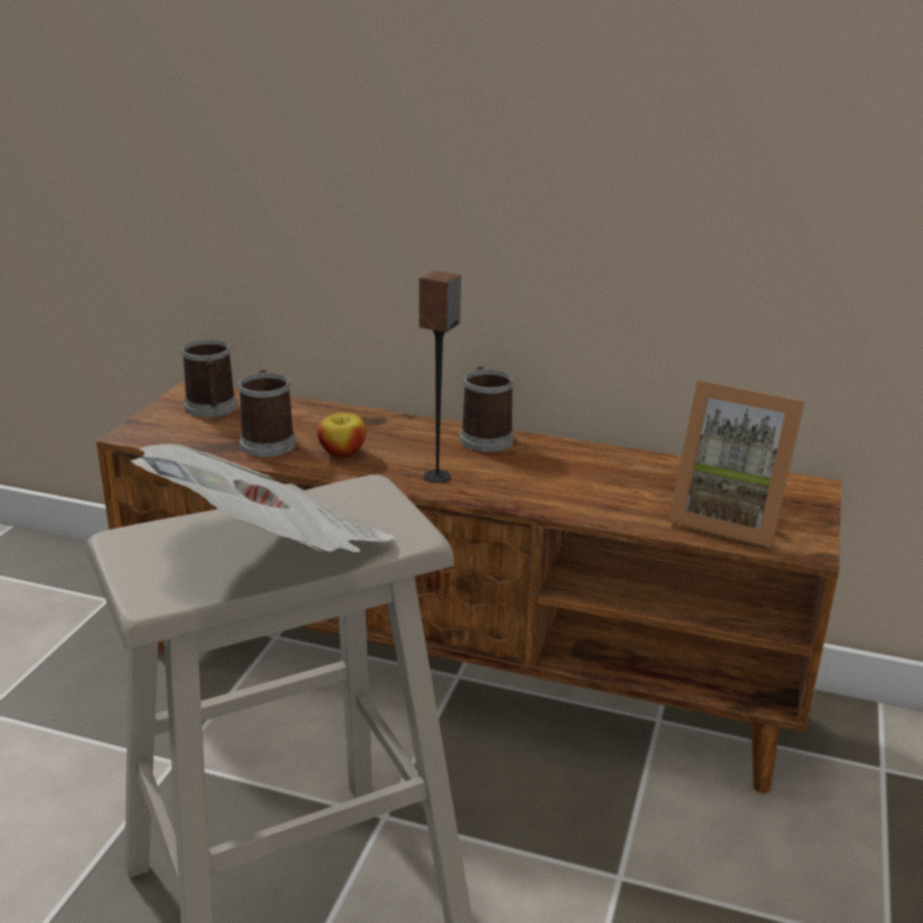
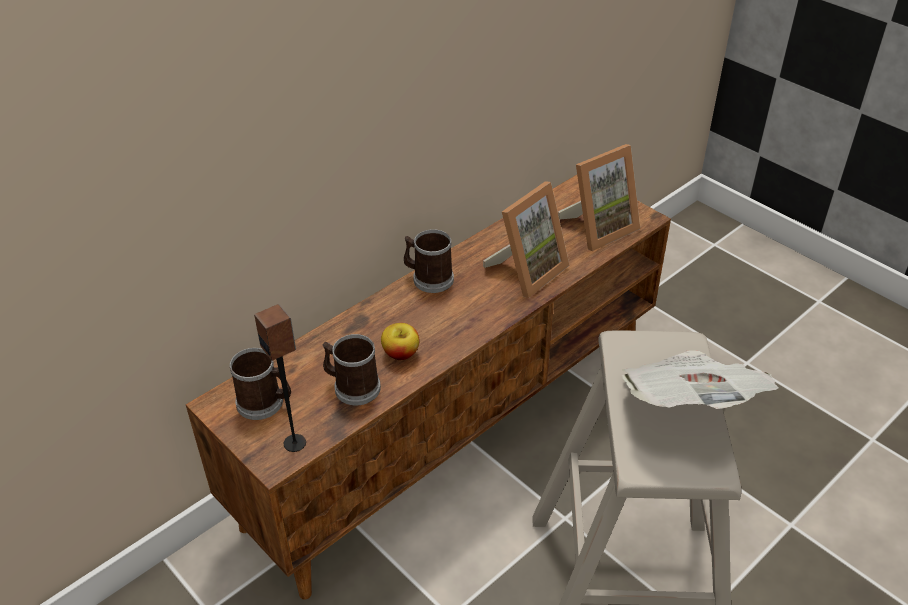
camera: 60 degrees left, 15 degrees up
speaker [419,270,461,483] -> speaker moved to [254,304,306,452]
none -> picture frame [483,181,570,298]

